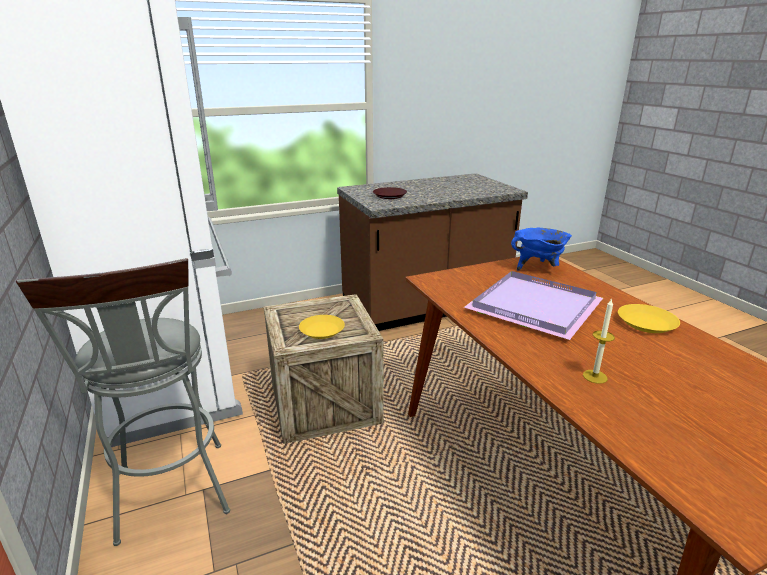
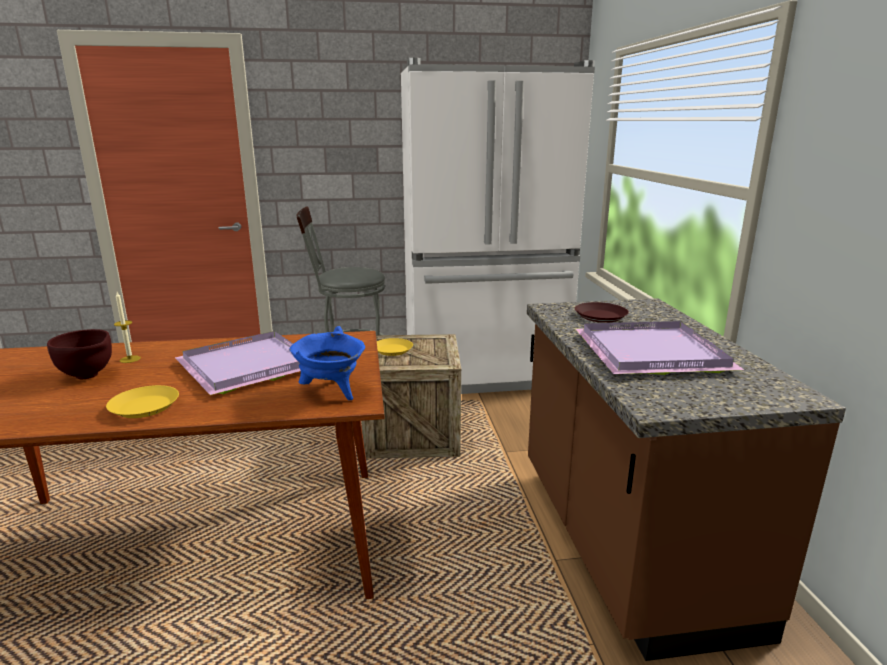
camera: 105 degrees right, 5 degrees down
none -> brown bowl [47,329,112,379]
none -> purple tray [575,321,744,375]

